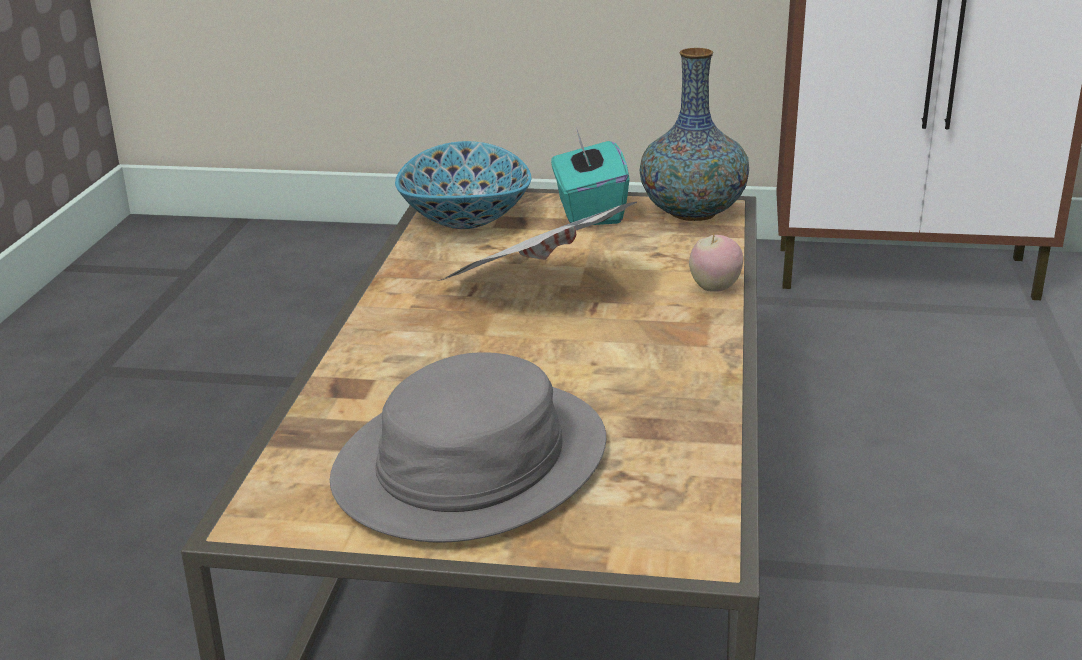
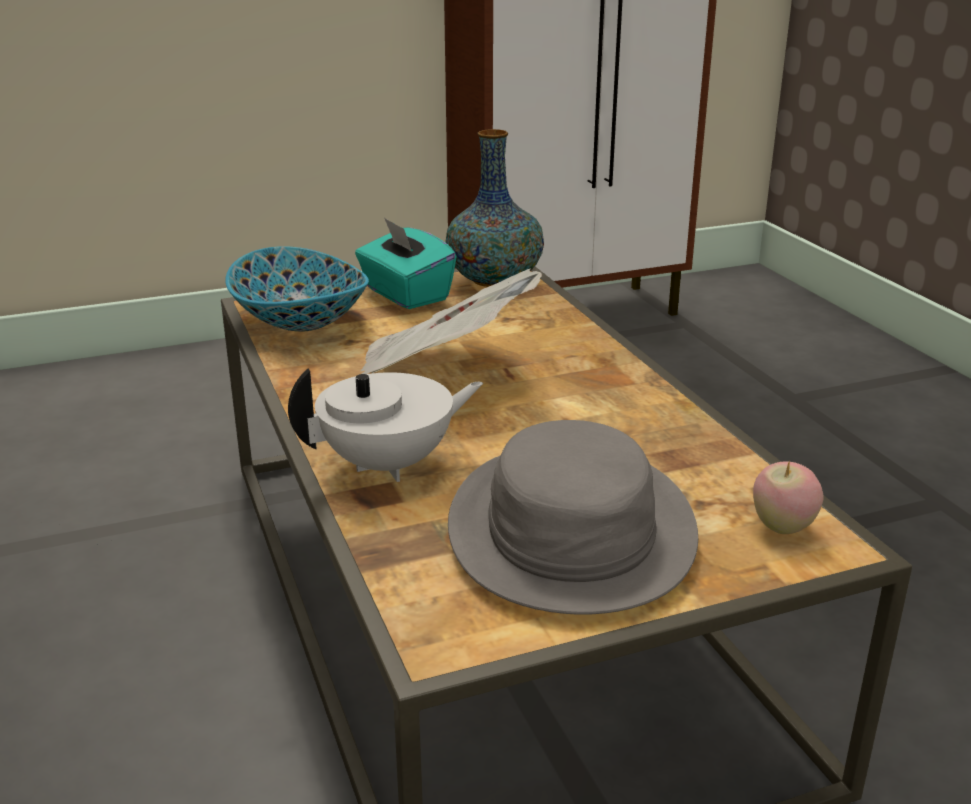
camera: 30 degrees left, 0 degrees up
apple [689,231,743,292] -> apple moved to [753,460,824,534]
none -> white teapot [288,369,483,482]

